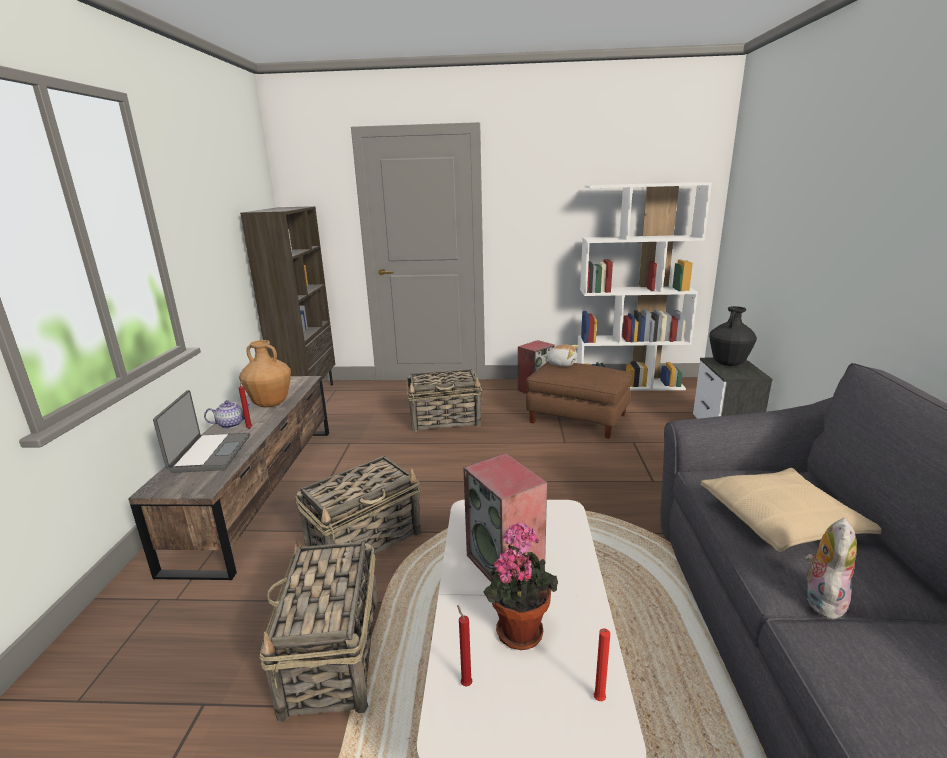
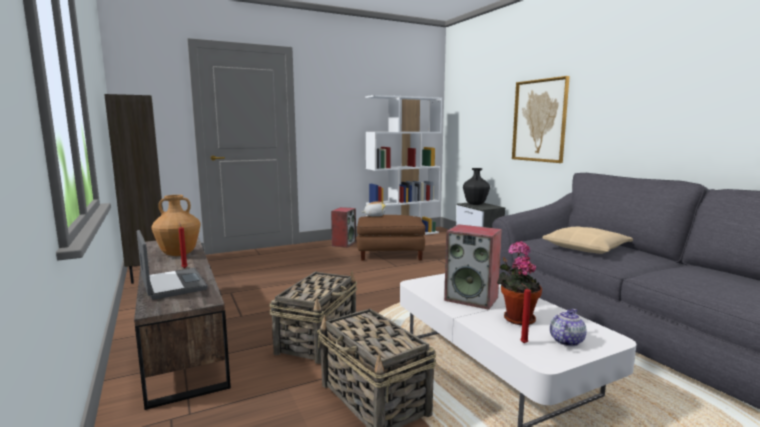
camera: 30 degrees left, 10 degrees down
teapot [204,400,251,428] -> teapot moved to [550,309,586,346]
basket [407,369,483,432] -> none
red candle [594,628,610,701] -> none
plush toy [806,518,857,619] -> none
none -> picture [512,76,570,163]

